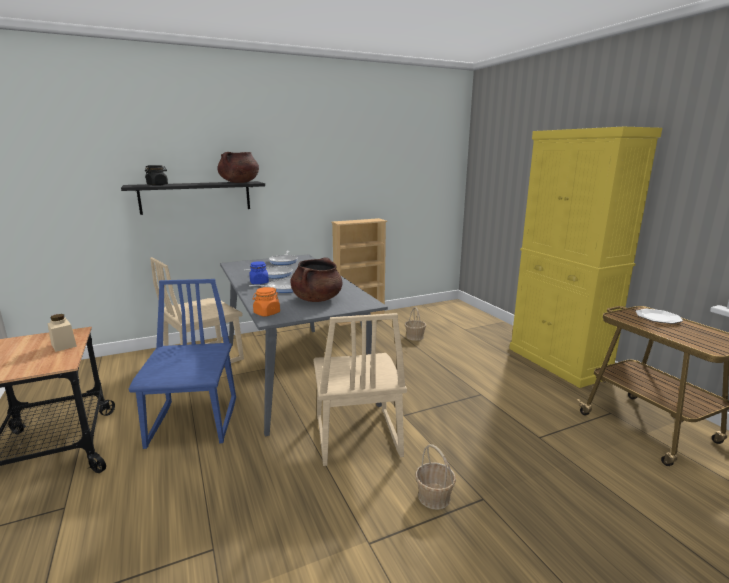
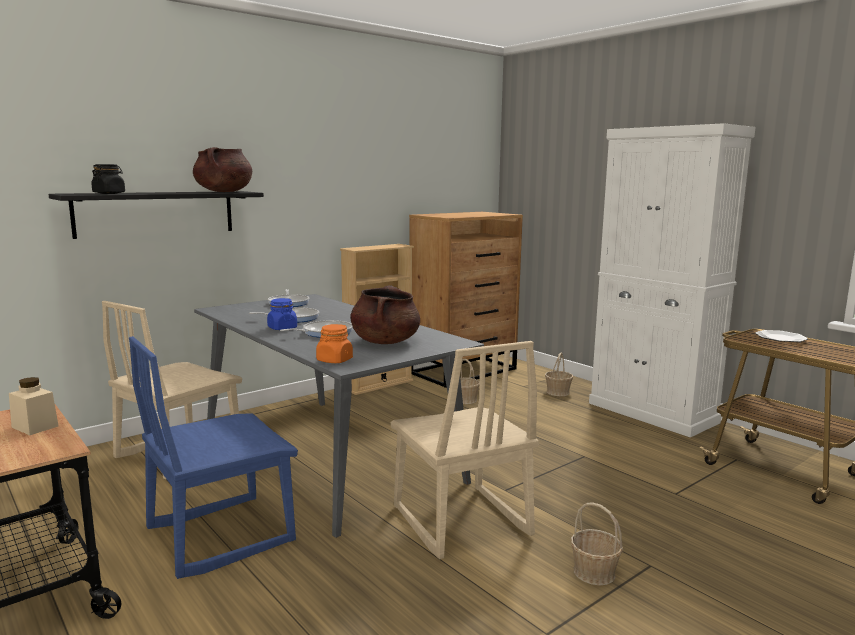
camera: 15 degrees left, 5 degrees down
blue chair [129,279,236,449] -> blue chair turned 105 degrees counterclockwise [129,336,298,579]
yellow cabinet [509,127,662,388] -> white cabinet [589,123,756,438]
none -> brown dresser [409,212,523,388]
none -> basket [545,353,573,396]

